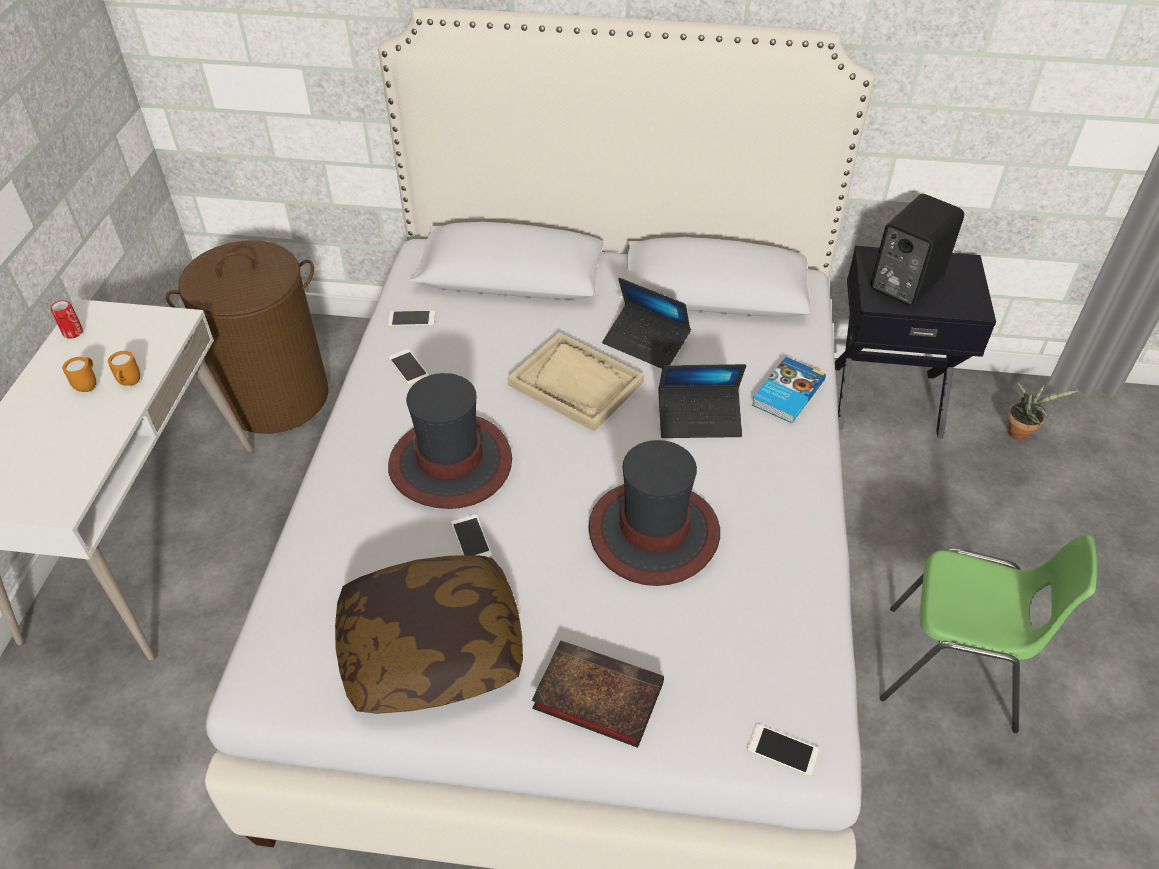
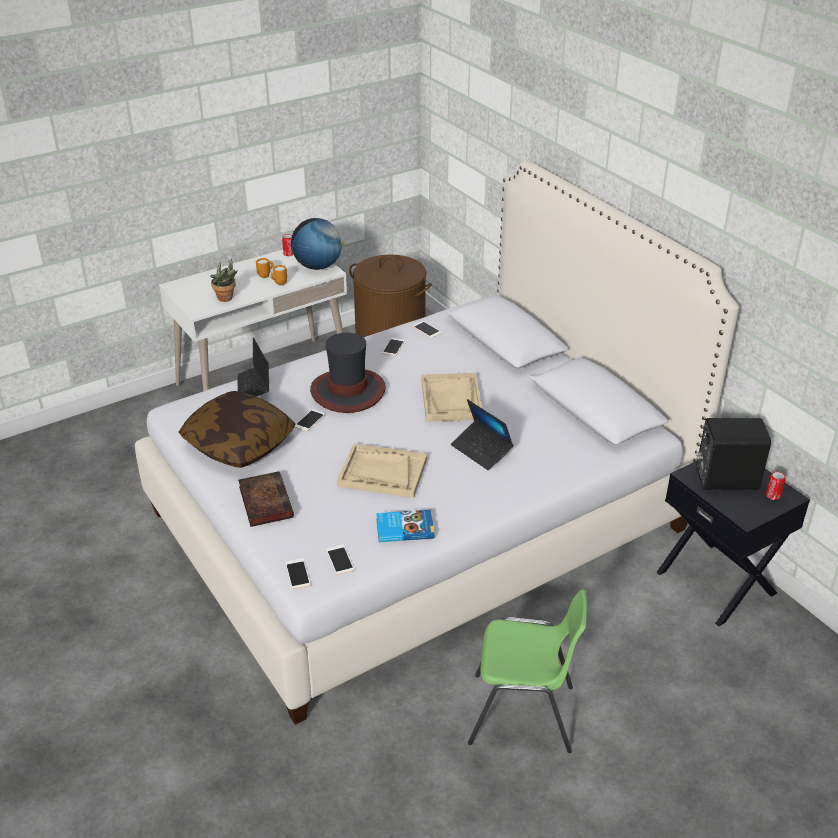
camera: 50 degrees right, 10 degrees down
hat [589,440,720,586] -> beige tray [337,443,427,498]
laptop [602,278,691,369] -> laptop moved to [238,338,269,396]
book [752,357,826,423] -> book moved to [376,510,434,542]
green chair [880,534,1097,733] -> green chair turned 60 degrees counterclockwise [468,589,587,753]
potted plant [1008,381,1078,440] -> potted plant moved to [210,259,238,302]
none -> globe [291,218,343,270]
none -> phone [326,544,354,575]
none -> can [766,471,786,500]

